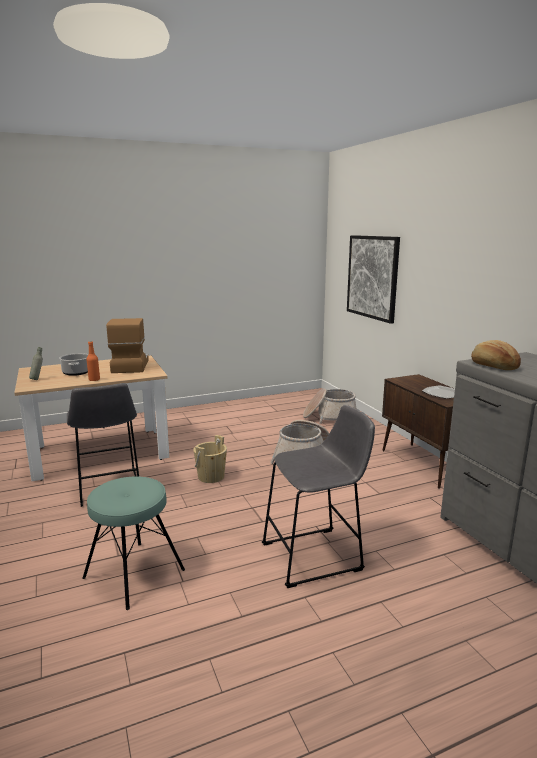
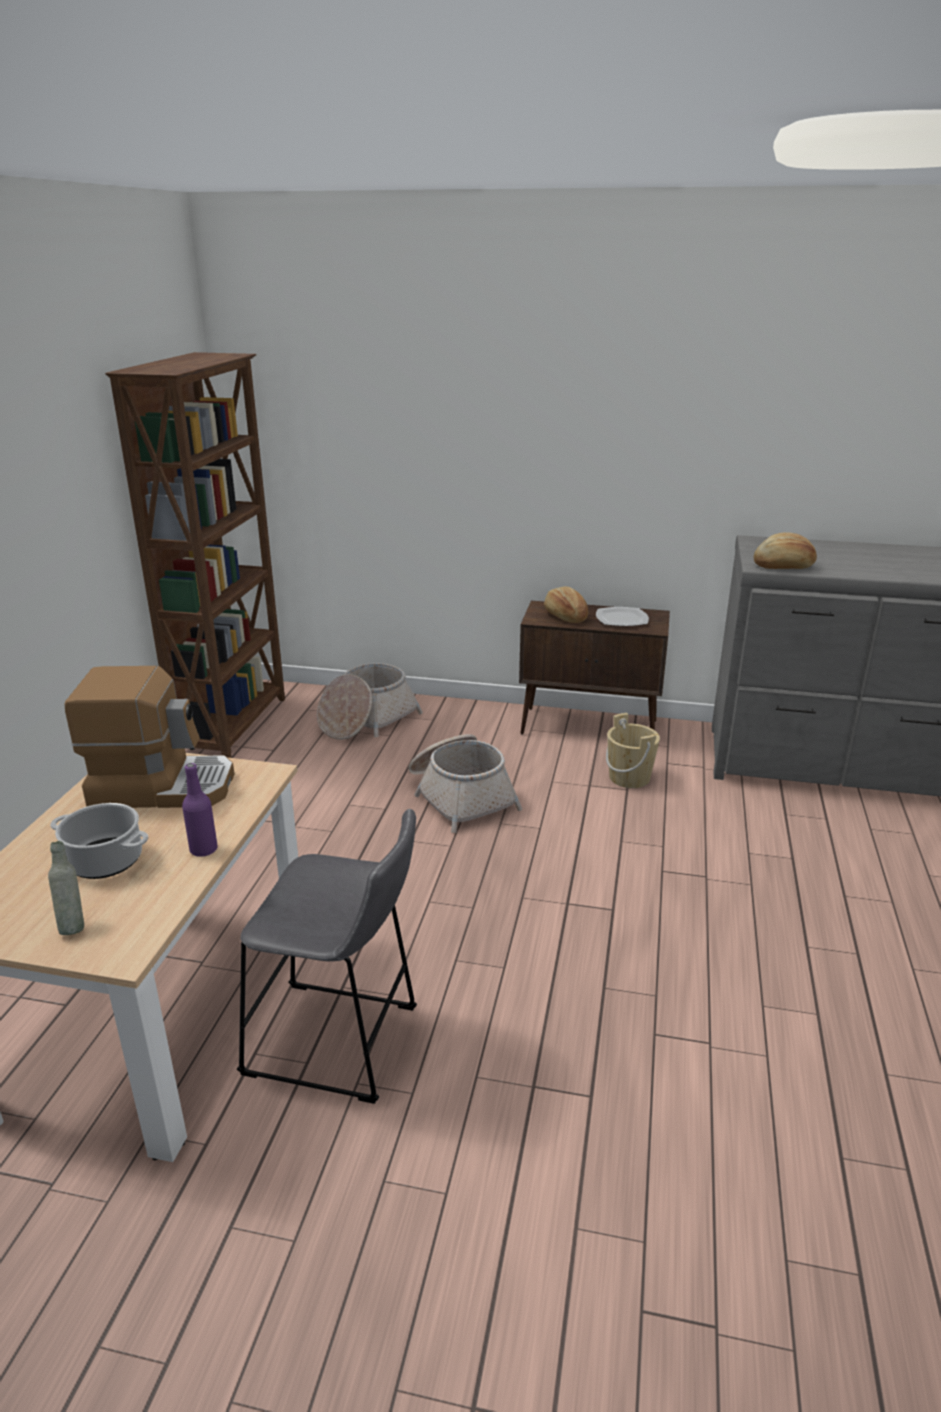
camera: 55 degrees left, 10 degrees up
turquoise stool [82,476,185,610] -> none
orange bottle [86,341,100,381] -> purple bottle [182,763,218,857]
coffee machine [106,318,149,373] -> coffee machine turned 150 degrees clockwise [65,666,234,808]
beige bucket [193,435,227,483] -> beige bucket moved to [606,713,660,788]
grey stool [262,405,375,588] -> none
picture [347,235,400,324] -> none
none -> brown bookcase [105,352,285,758]
none -> bread [544,586,588,623]

